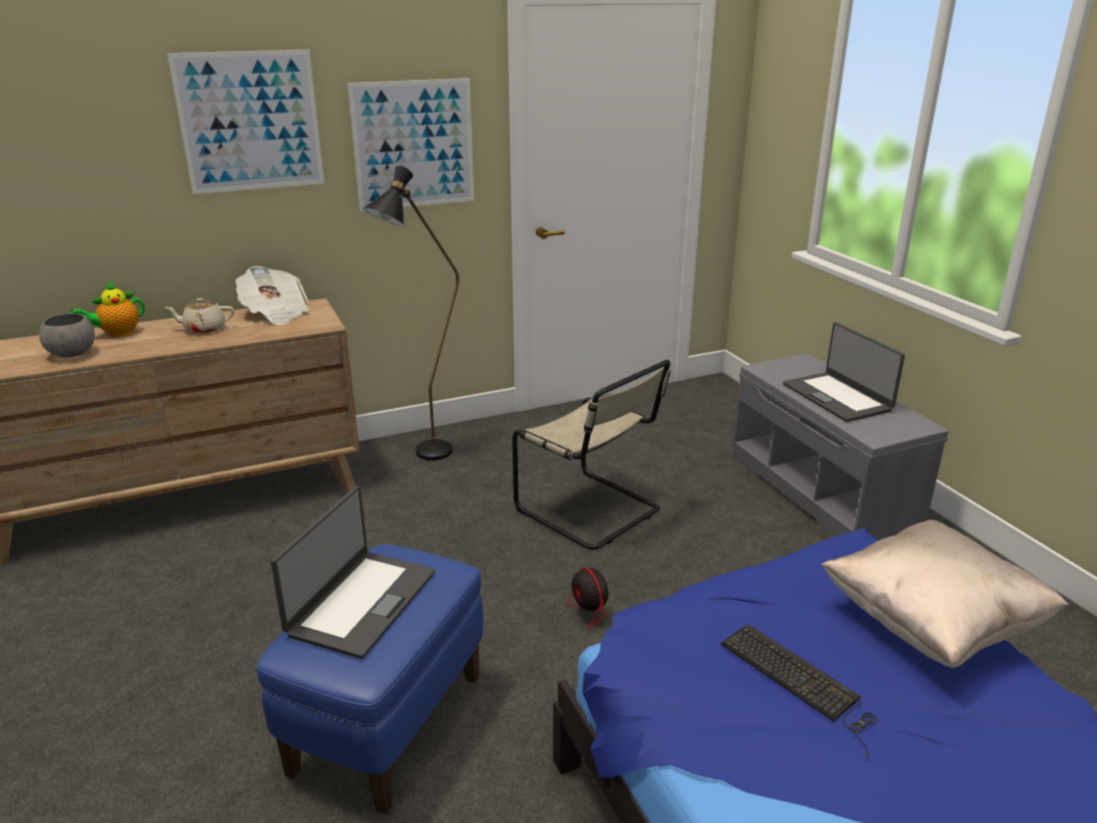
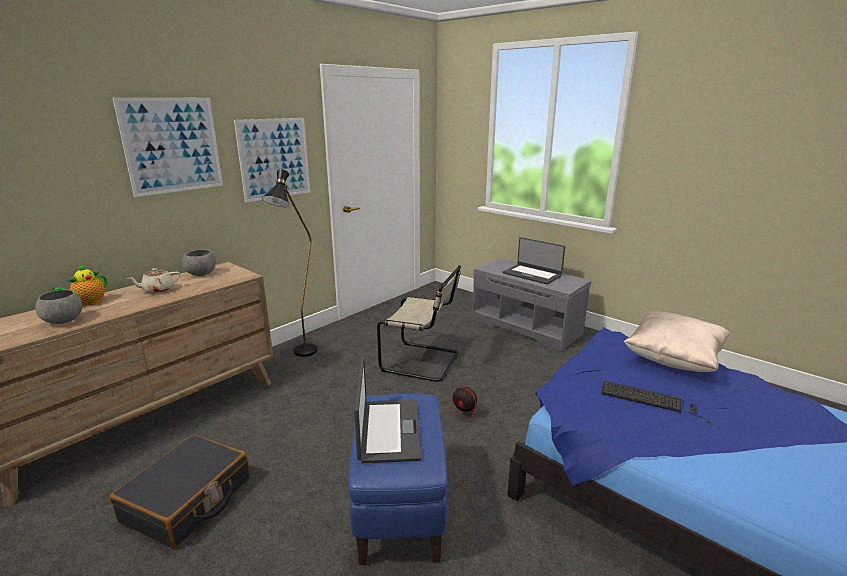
camera: 25 degrees left, 5 degrees down
newspaper [235,266,310,325] -> grey bowl [182,250,216,276]
none -> black suitcase [110,434,250,549]

